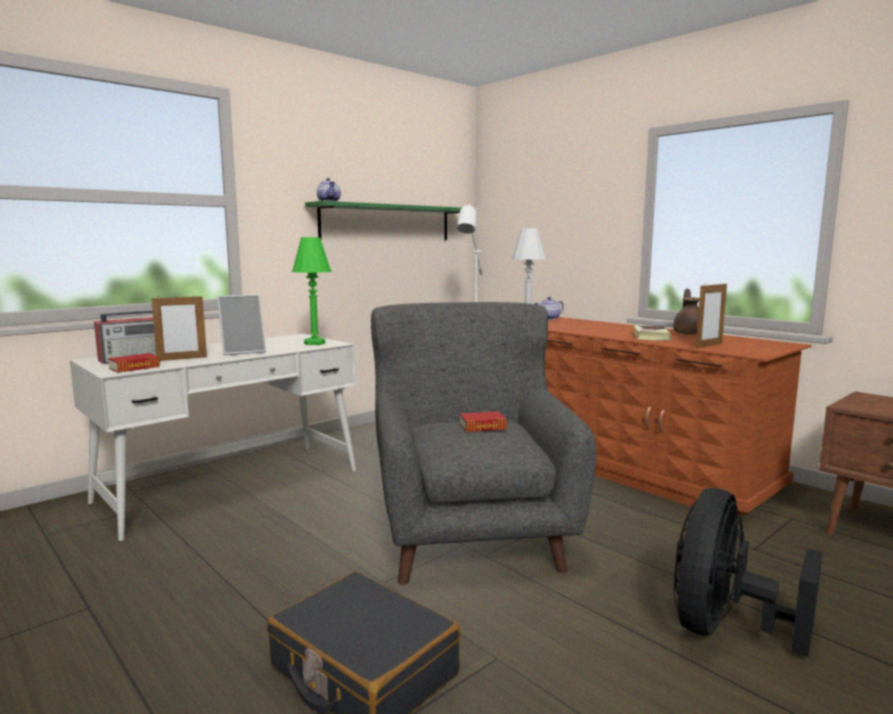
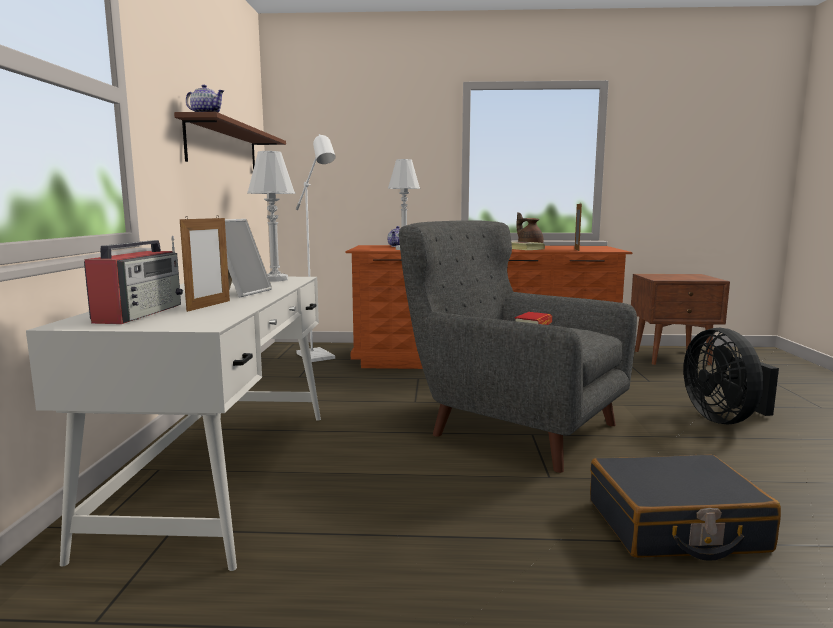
camera: 45 degrees left, 0 degrees up
book [108,353,160,373] -> none
green table lamp [292,237,332,345] -> white table lamp [247,151,296,282]
green shelf [305,201,462,240] -> brown shelf [174,112,286,169]

